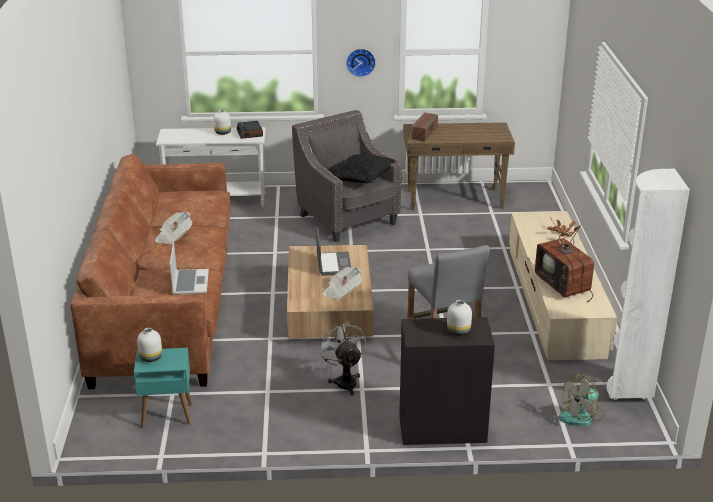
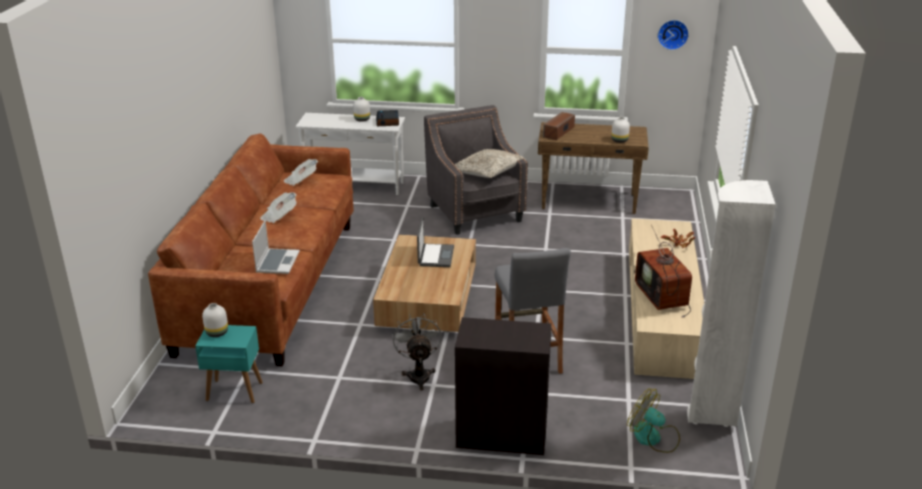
camera: 10 degrees right, 0 degrees up
newspaper [323,267,362,300] -> newspaper moved to [284,159,318,186]
black pillow [330,154,397,183] -> beige pillow [455,149,525,178]
wall clock [346,49,376,77] -> wall clock moved to [658,20,689,50]
white vase [447,300,472,336] -> white vase moved to [611,117,630,143]
fan [558,374,604,426] -> fan turned 60 degrees clockwise [627,388,680,453]

